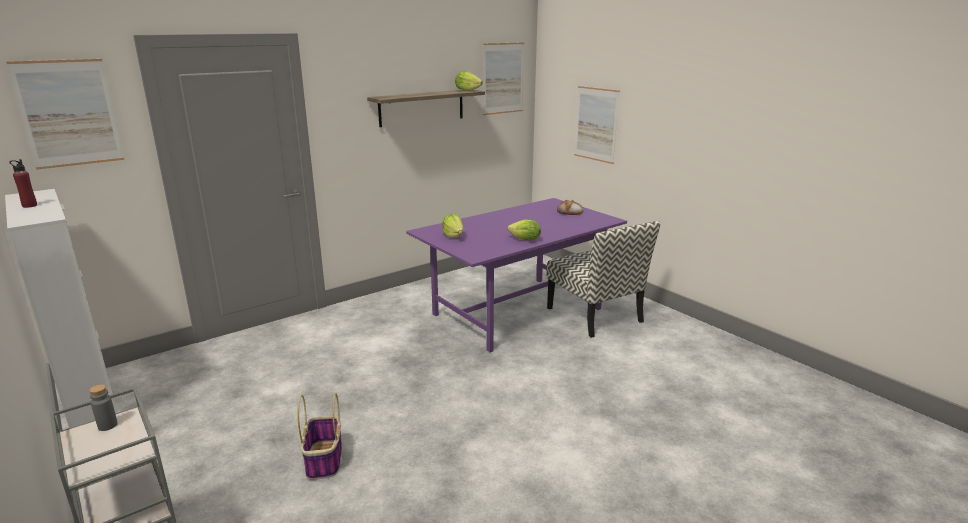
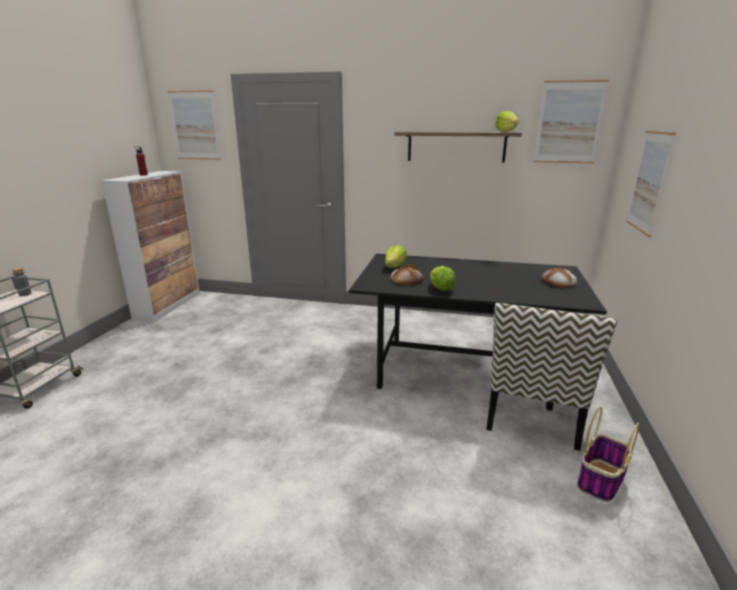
camera: 50 degrees right, 0 degrees up
basket [297,393,342,480] -> basket moved to [577,407,640,502]
purple dining table [406,198,627,352] -> black dining table [349,254,607,411]
none -> bread [391,264,424,285]

